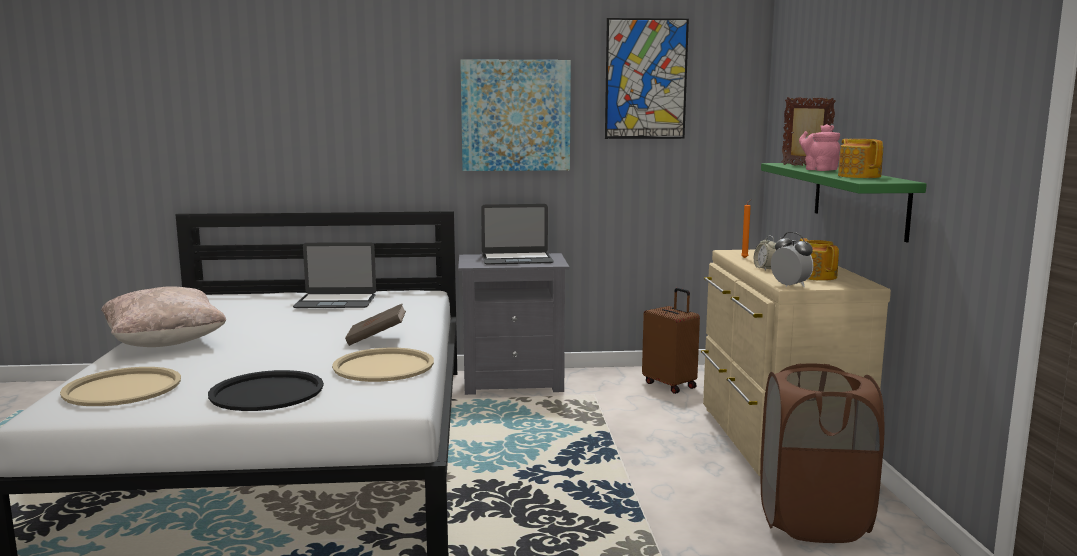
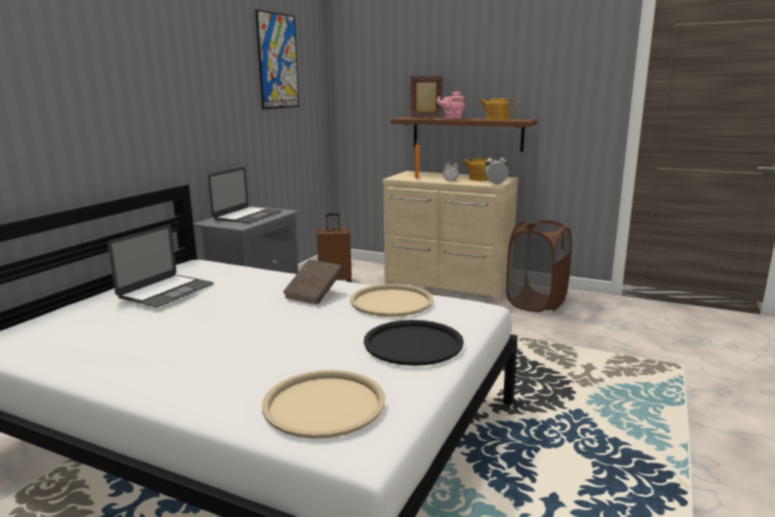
camera: 60 degrees left, 5 degrees up
beige pillow [101,287,226,347] -> none
picture [460,59,571,171] -> none
green shelf [761,163,927,243] -> brown shelf [391,117,537,152]

